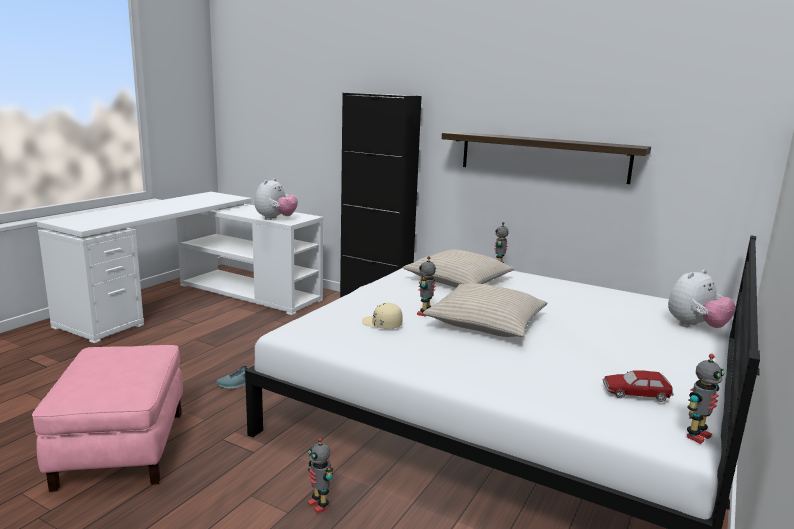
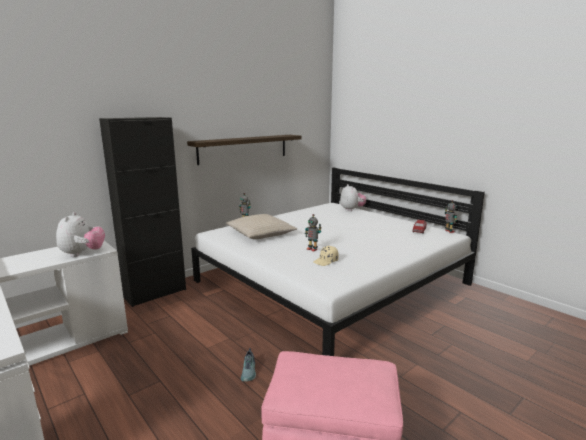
camera: 70 degrees left, 0 degrees up
plush toy [255,178,298,220] -> plush toy turned 45 degrees clockwise [56,212,105,257]
toy robot [308,438,334,514] -> none
beige pillow [423,283,547,337] -> none

